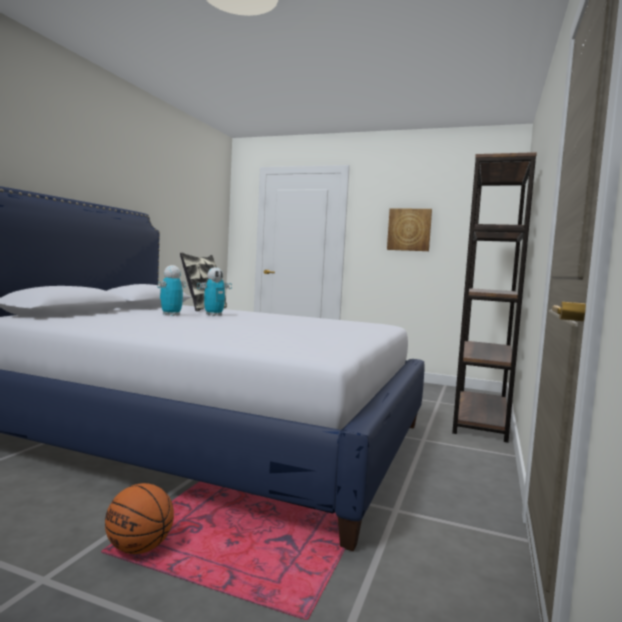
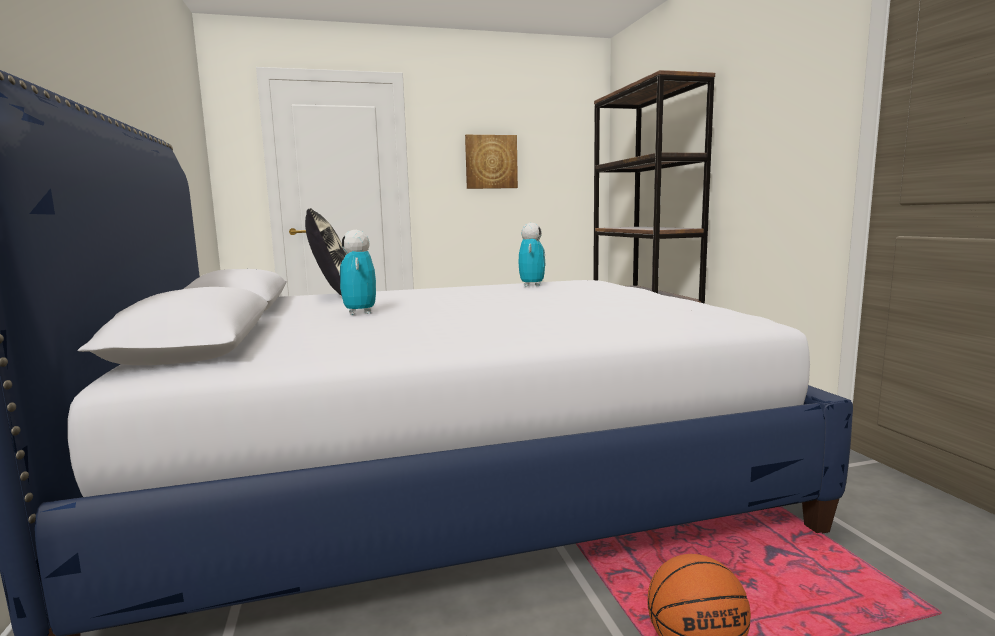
camera: 35 degrees left, 5 degrees up
toy robot [197,267,232,316] -> toy robot moved to [519,223,546,287]

